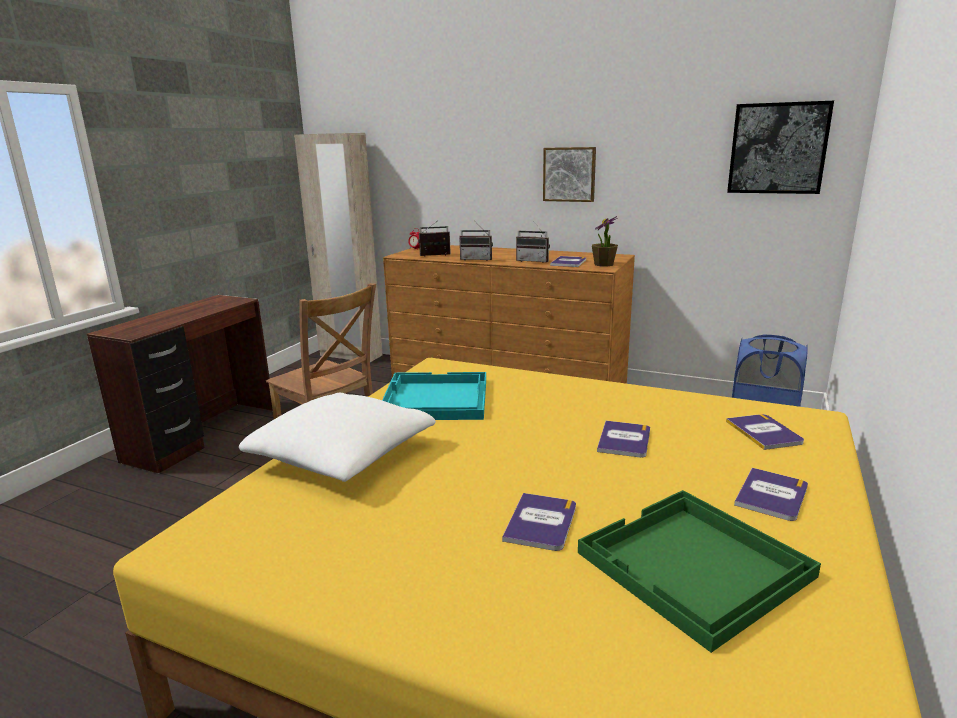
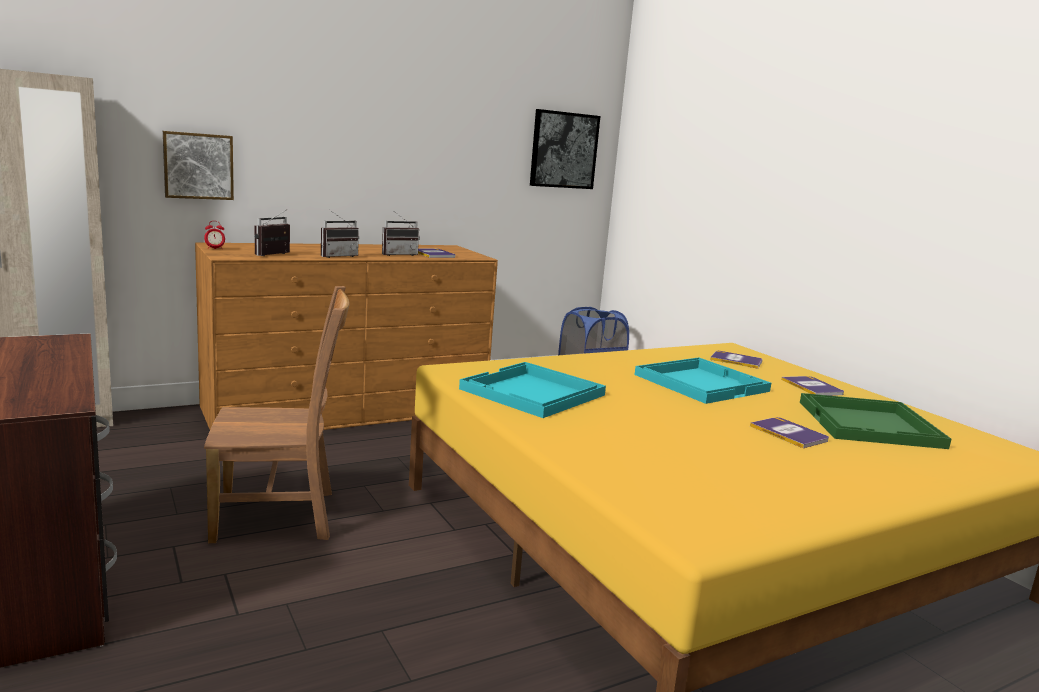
camera: 55 degrees left, 5 degrees down
white pillow [239,393,436,482] -> none
picture [543,147,596,202] -> picture moved to [163,131,234,200]
potted plant [592,216,618,267] -> none
book [597,421,650,458] -> turquoise tray [634,357,771,404]

